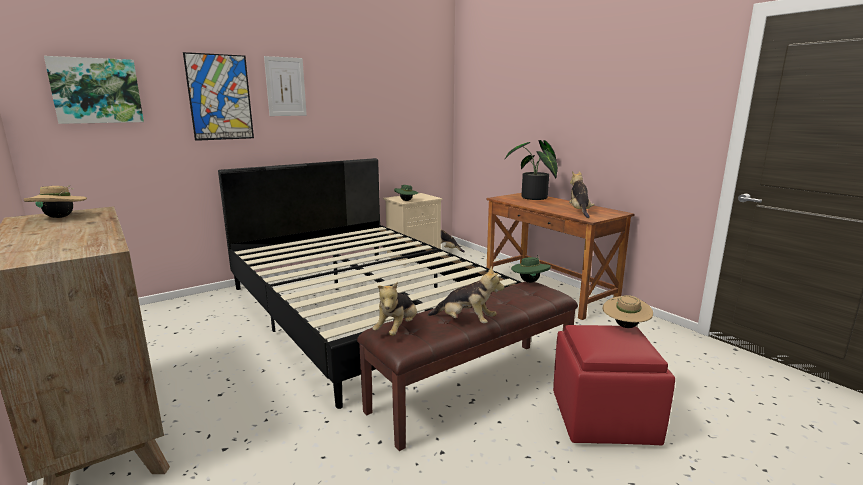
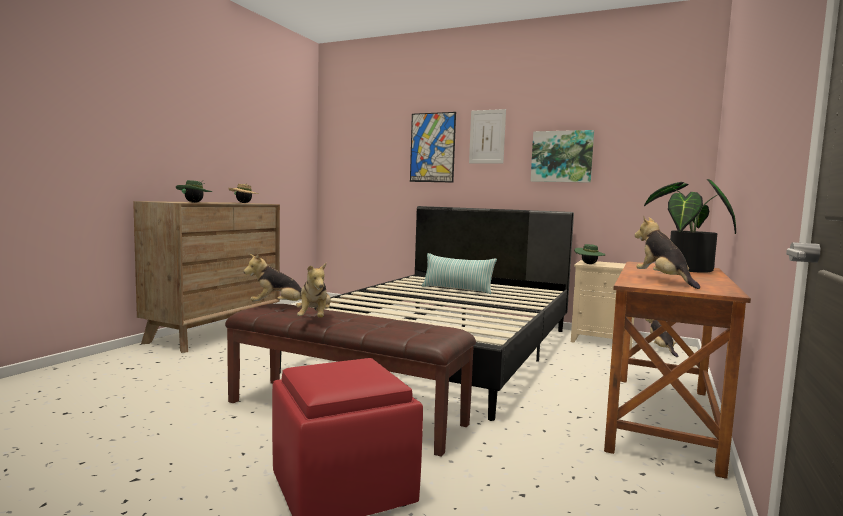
camera: 60 degrees right, 10 degrees down
picture [44,56,144,124] -> picture moved to [531,130,594,183]
green hat [511,255,551,283] -> green hat moved to [176,180,212,203]
plush toy [569,171,595,218] -> plush toy turned 75 degrees counterclockwise [635,216,700,289]
beige hat [602,295,653,328] -> none
none -> pillow [422,253,497,294]

